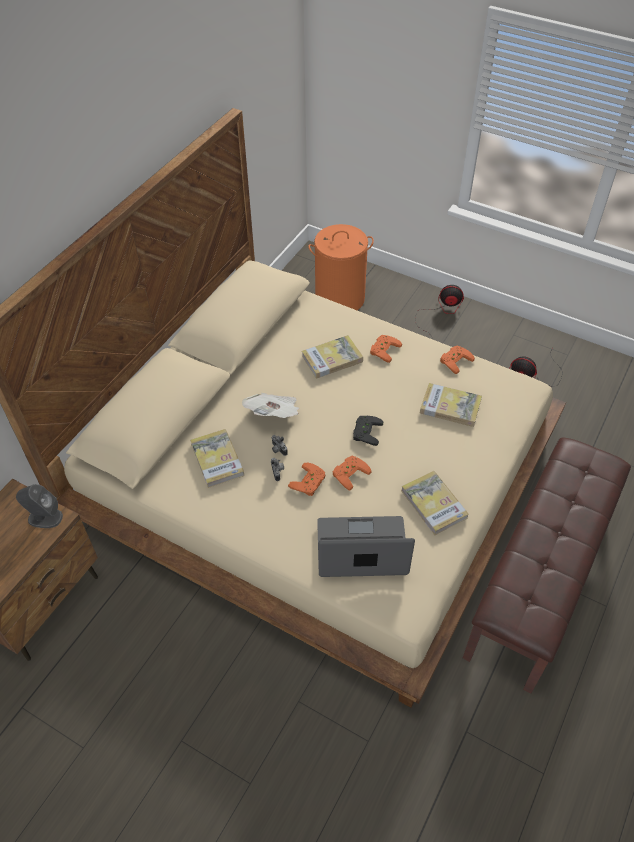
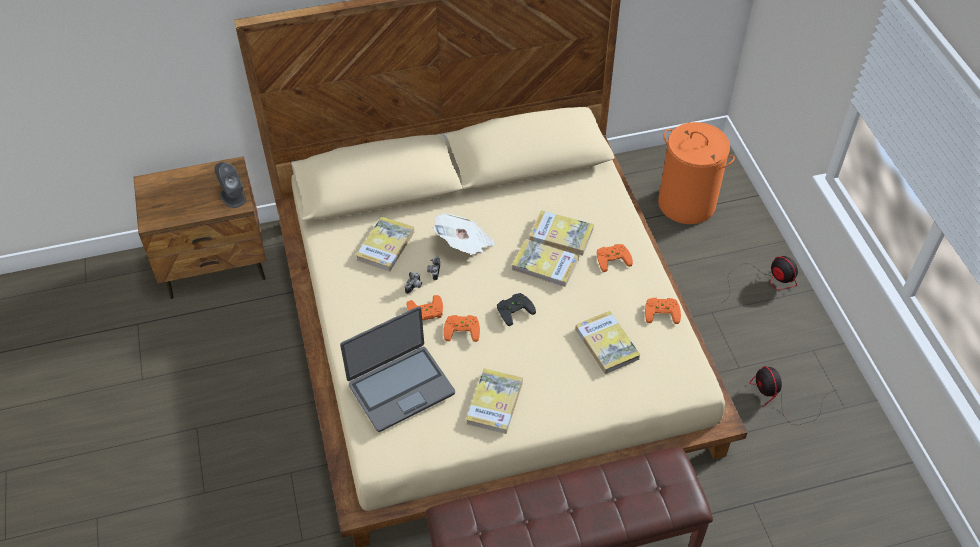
camera: 45 degrees right, 0 degrees up
laptop [317,516,415,577] -> laptop turned 105 degrees clockwise [340,306,455,432]
none -> book [512,239,579,287]

